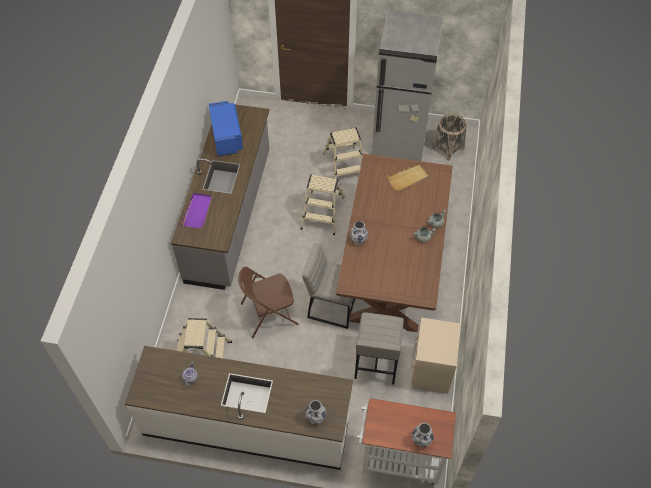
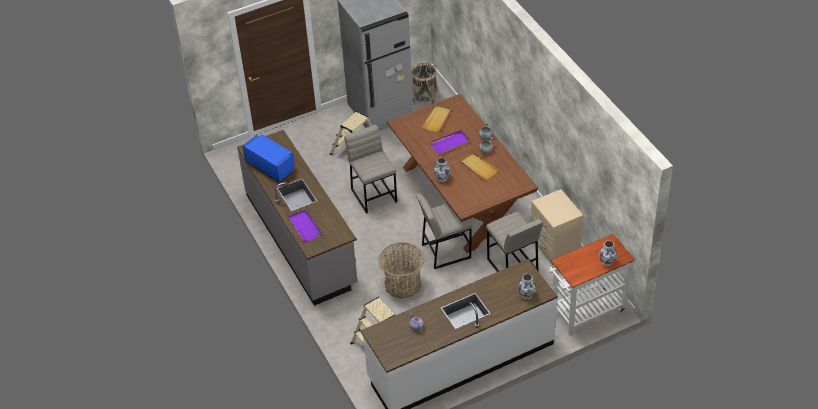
camera: 35 degrees left, 10 degrees down
brown chair [238,266,298,338] -> basket [378,242,424,299]
beige step ladder [301,174,344,236] -> grey chair [344,125,397,214]
none -> purple tray [430,130,470,154]
none -> beige tray [460,152,499,180]

